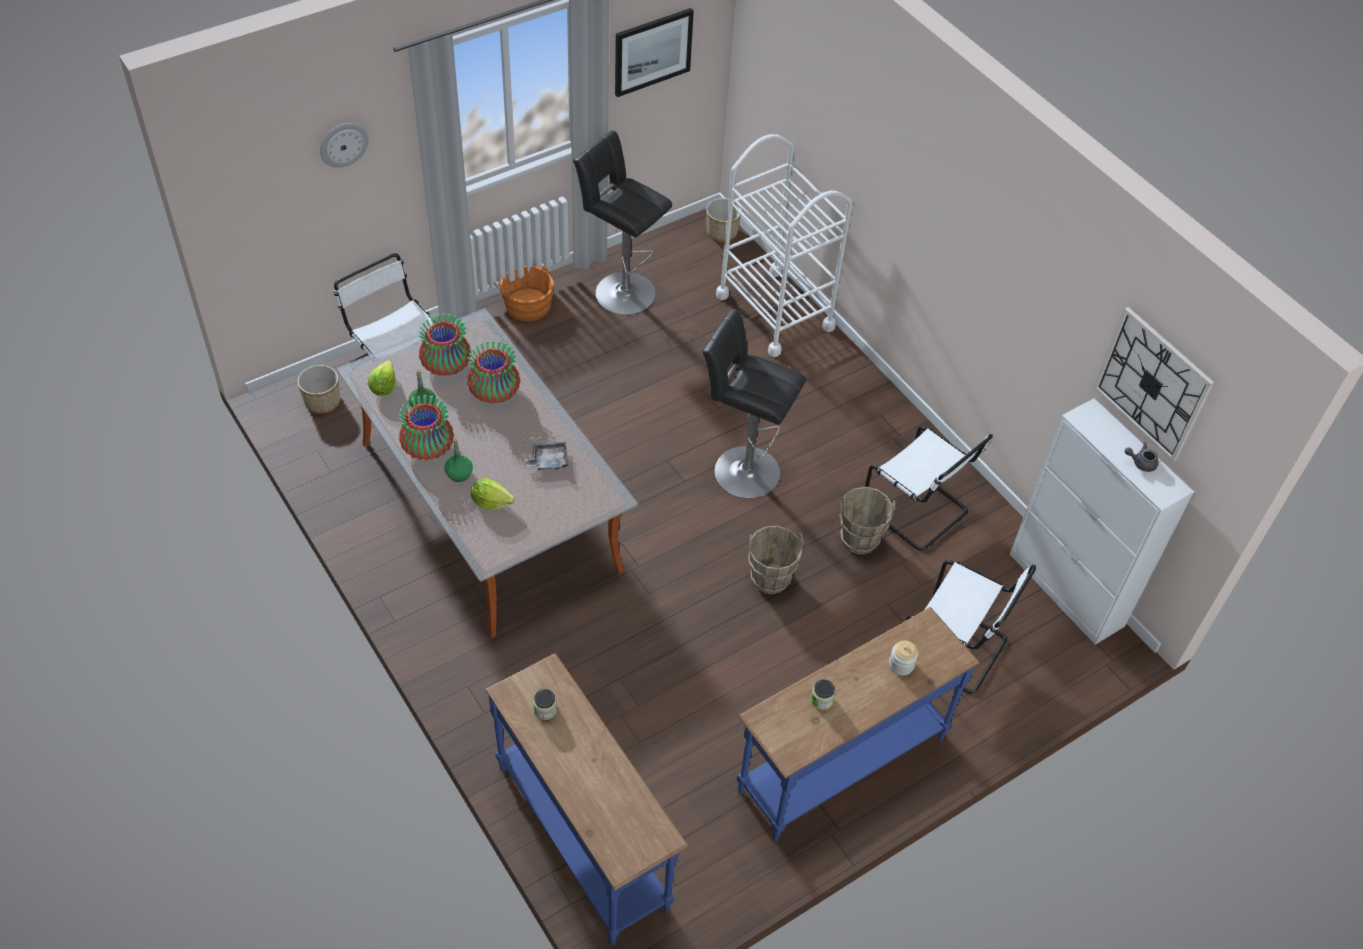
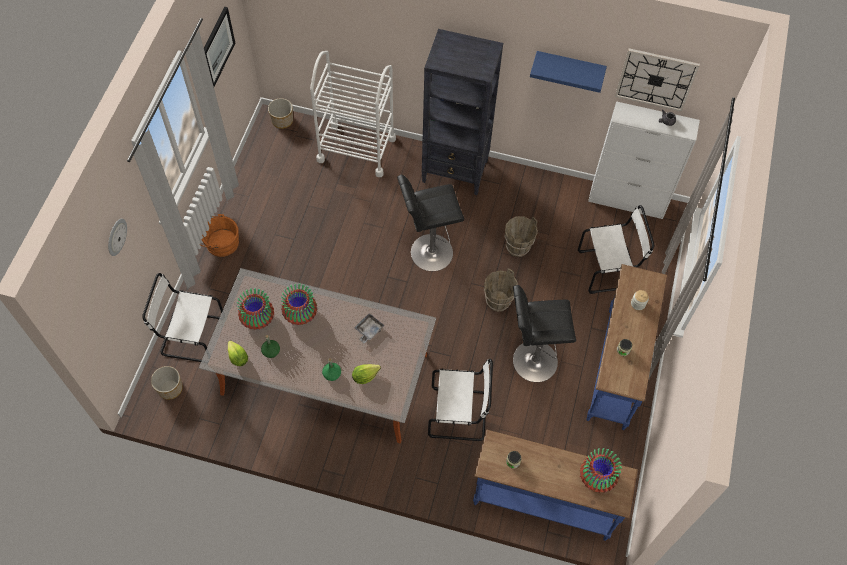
camera: 40 degrees left, 10 degrees up
vase [399,395,454,460] -> vase moved to [580,448,622,493]
black stool [573,131,672,315] -> black stool moved to [513,285,576,382]
white chair [865,426,993,551] -> white chair moved to [428,359,493,441]
none -> black bookcase [422,29,503,195]
none -> blue shelf [530,51,607,93]

